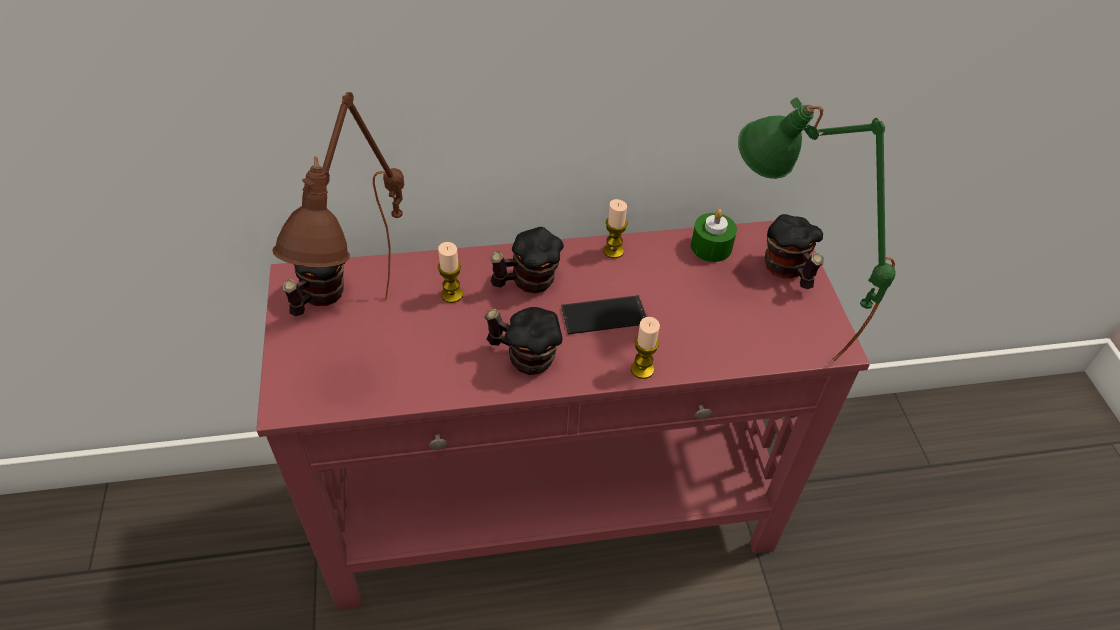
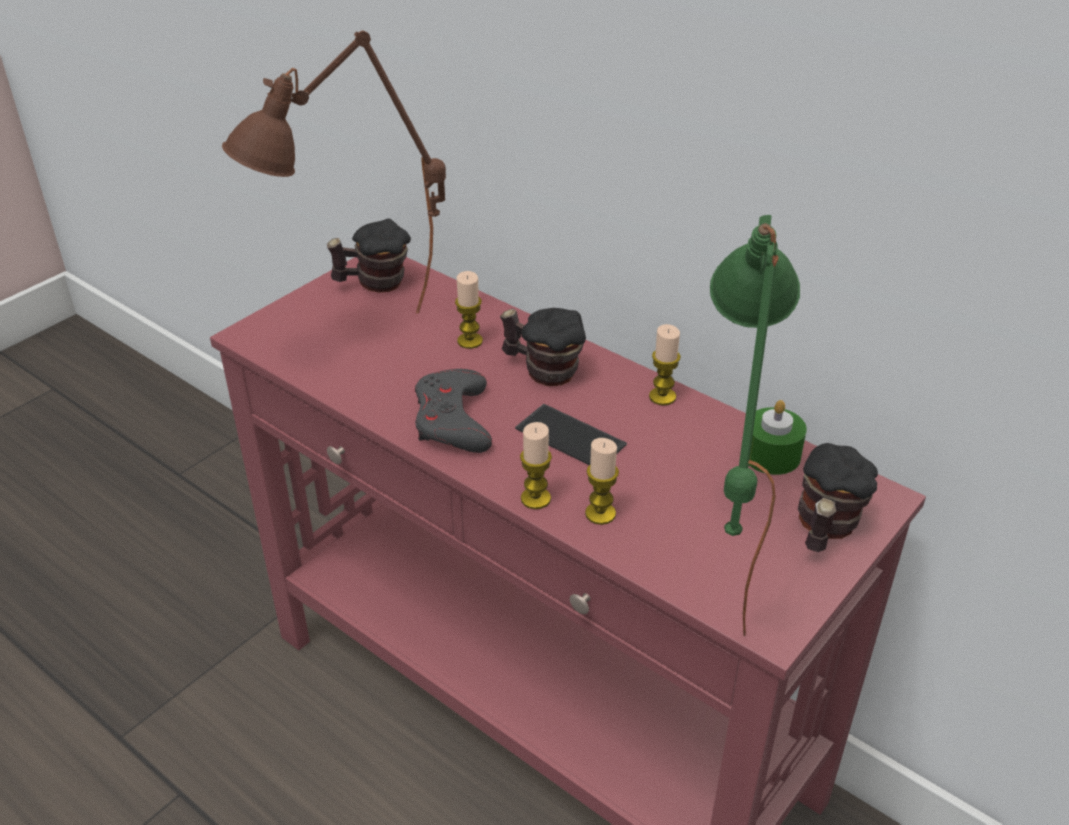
camera: 50 degrees right, 10 degrees down
mug [485,307,563,375] -> grey game controller [415,369,492,453]
none -> candle [585,438,619,525]

